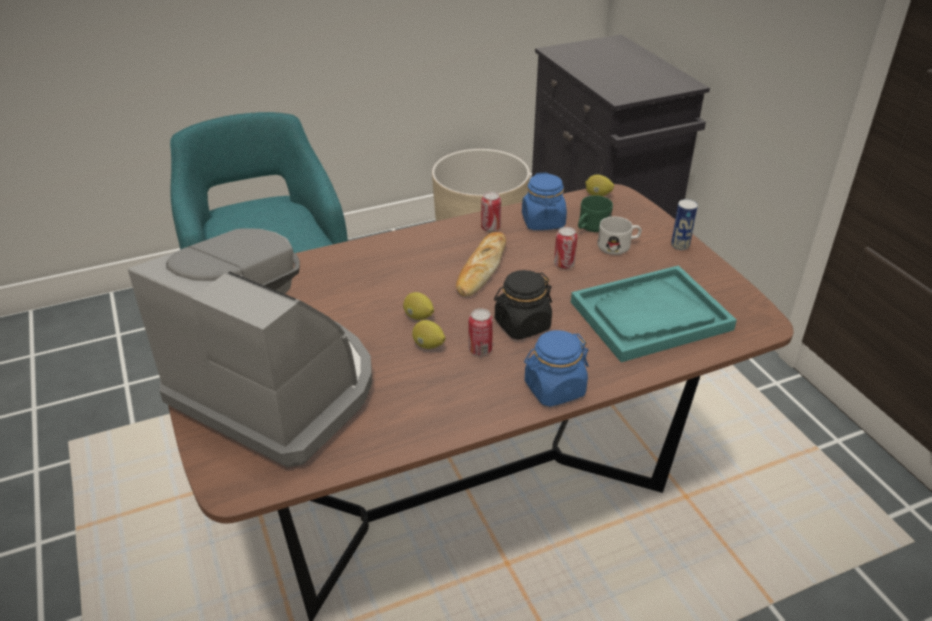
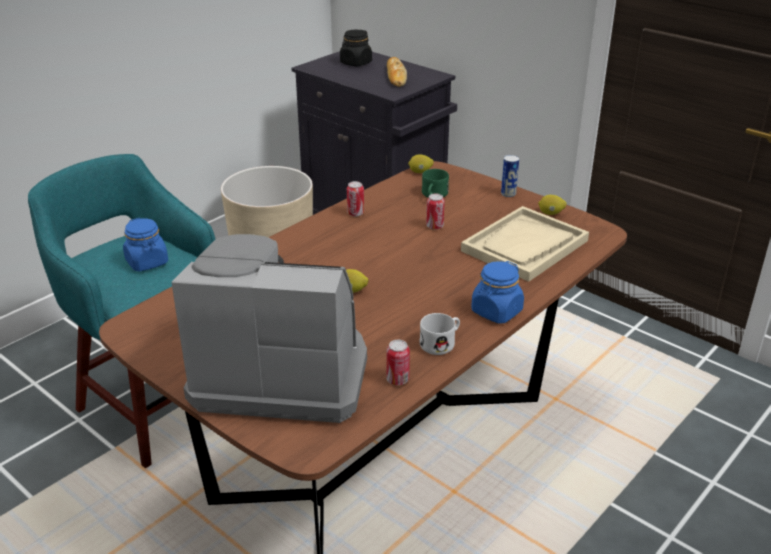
camera: 25 degrees left, 5 degrees down
lemon [412,320,445,349] -> lemon moved to [538,195,566,215]
bread [456,232,506,297] -> bread moved to [387,57,407,87]
can [469,308,493,355] -> can moved to [386,340,410,385]
black jar [494,270,552,340] -> black jar moved to [340,30,372,66]
blue jar [522,172,567,230] -> blue jar moved to [123,218,168,271]
turquoise tray [571,265,737,362] -> beige tray [461,206,589,282]
white mug [598,216,642,255] -> white mug moved to [420,313,460,355]

